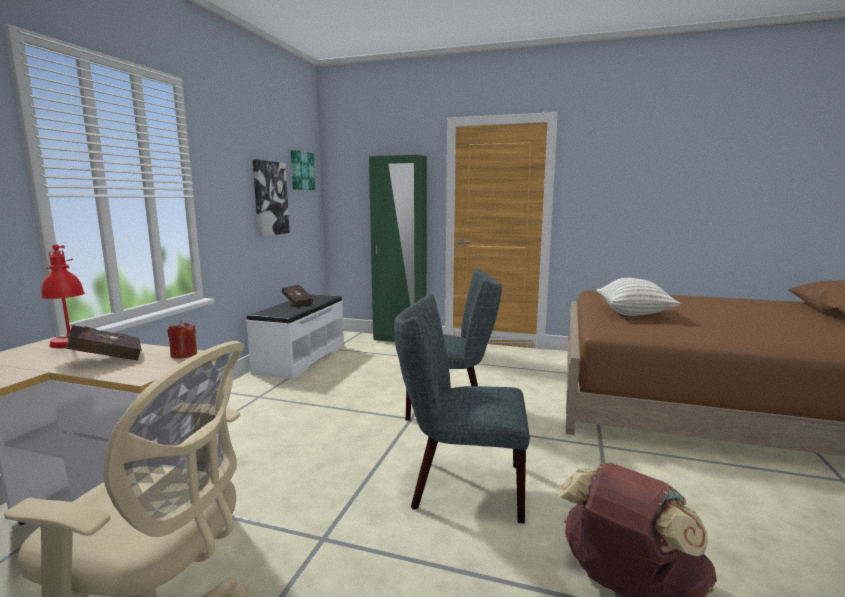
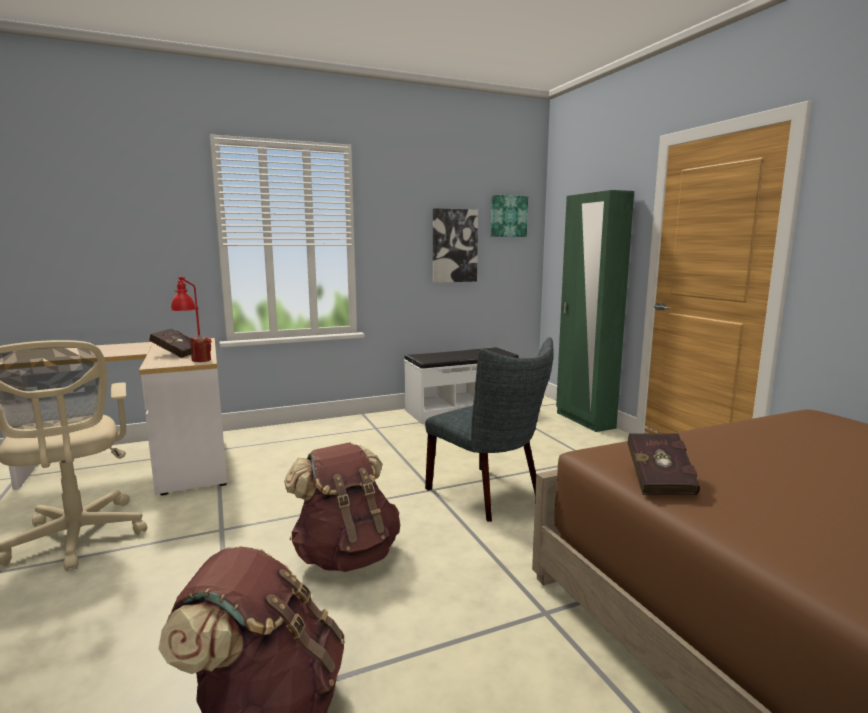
camera: 50 degrees right, 0 degrees up
red book [282,285,313,306] -> red book moved to [627,433,700,495]
grey chair [394,294,530,523] -> brown backpack [284,443,400,572]
pillow [596,278,680,316] -> none

